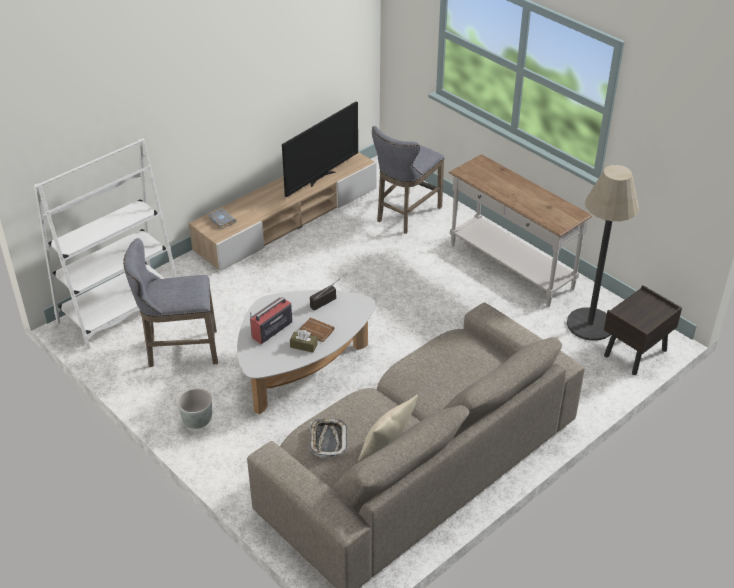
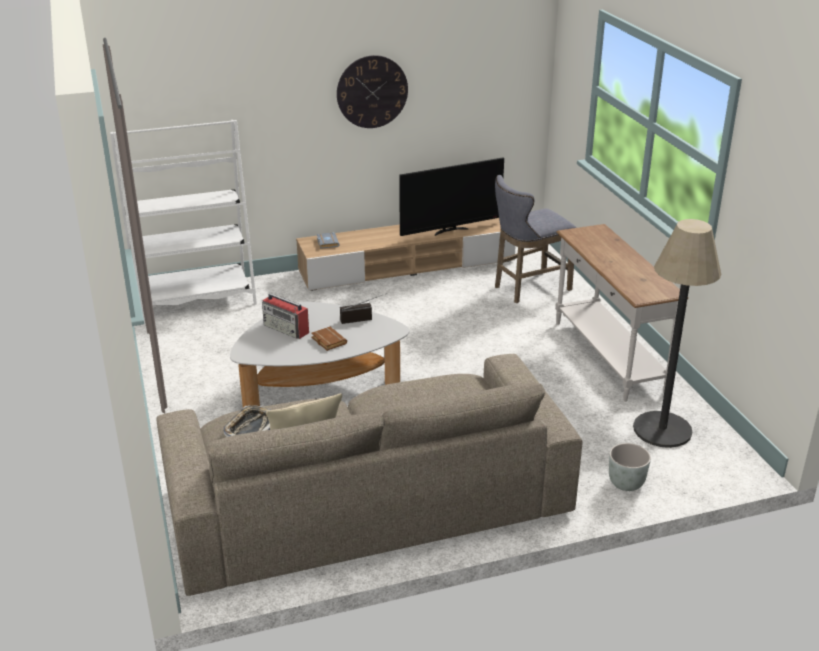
camera: 25 degrees right, 10 degrees down
grey stool [123,238,218,367] -> none
grey planter [177,389,212,429] -> grey planter moved to [609,443,651,491]
radio [250,297,292,344] -> radio turned 120 degrees counterclockwise [262,293,309,339]
brown tissue box [290,330,318,353] -> none
brown nightstand [604,285,682,375] -> none
none -> wall clock [337,55,408,128]

